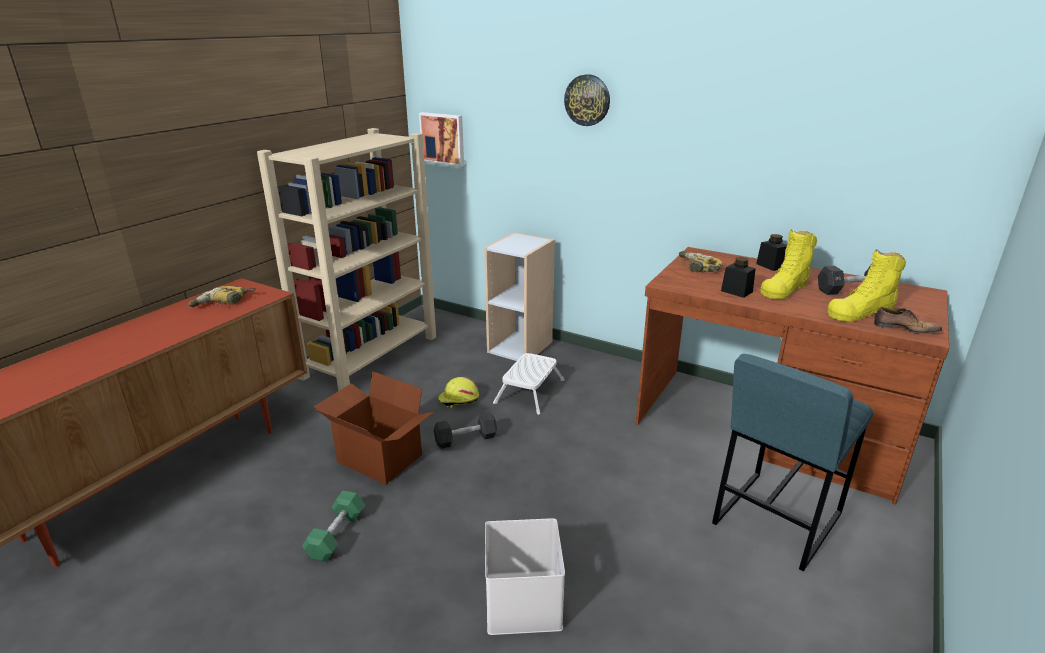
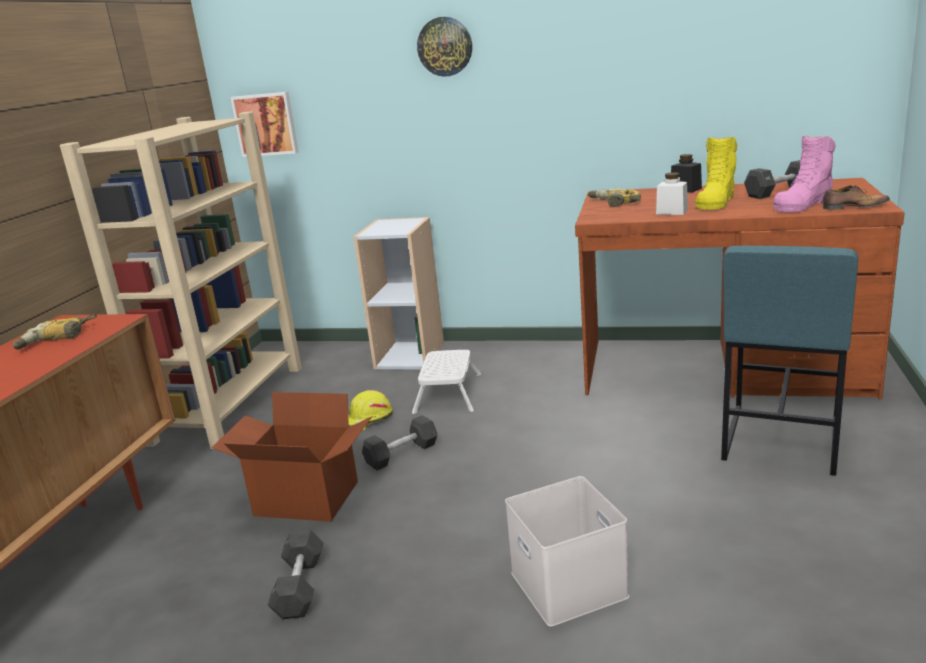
camera: 15 degrees left, 5 degrees down
green dumbbell [302,491,365,562] -> black dumbbell [268,529,323,619]
black jar [721,257,756,298] -> white jar [656,172,688,215]
yellow boot [828,249,906,322] -> pink boot [773,136,836,212]

